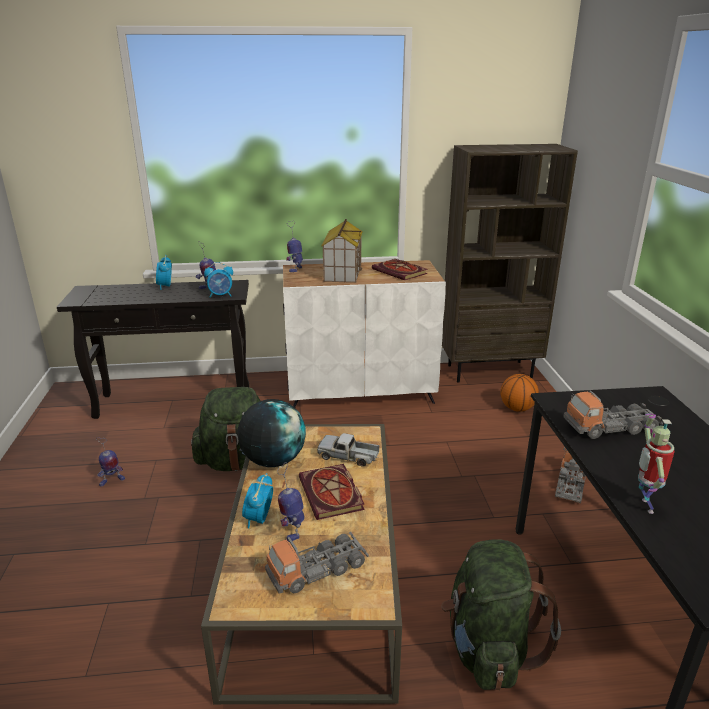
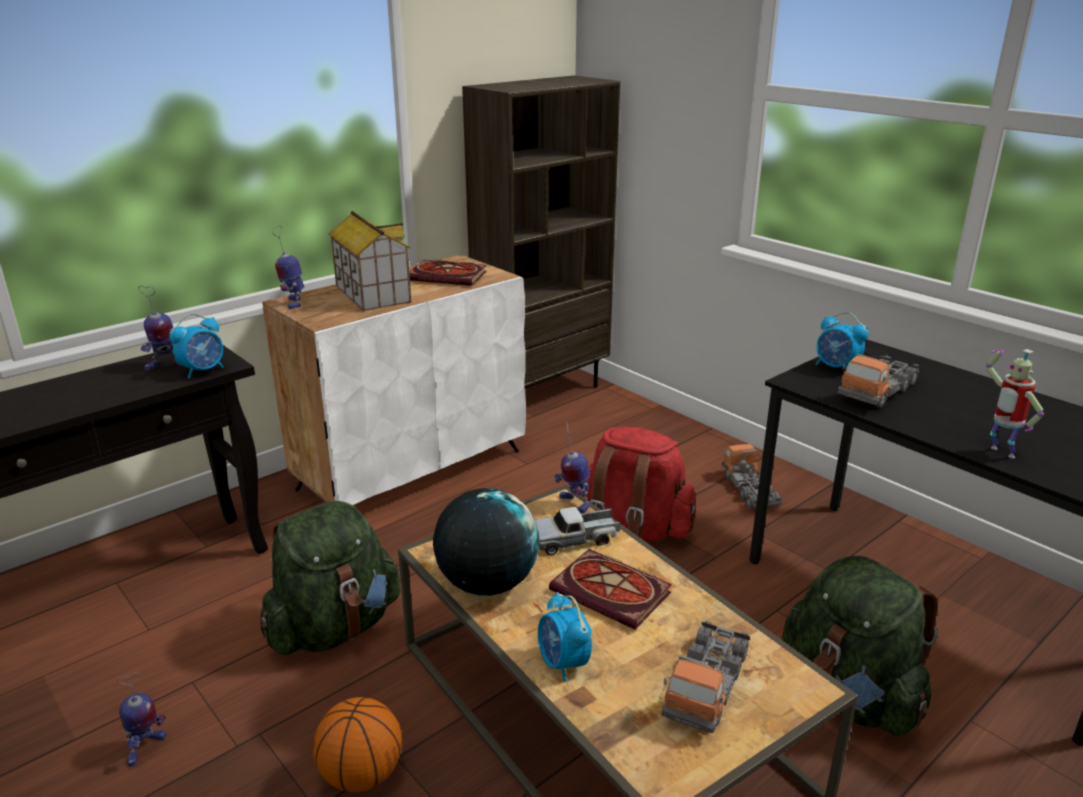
camera: 35 degrees left, 0 degrees up
alarm clock [156,255,172,290] -> alarm clock moved to [815,312,869,368]
toy robot [277,462,305,542] -> toy robot moved to [554,422,590,513]
basketball [500,374,539,412] -> basketball moved to [313,697,402,792]
none -> red backpack [582,426,696,542]

